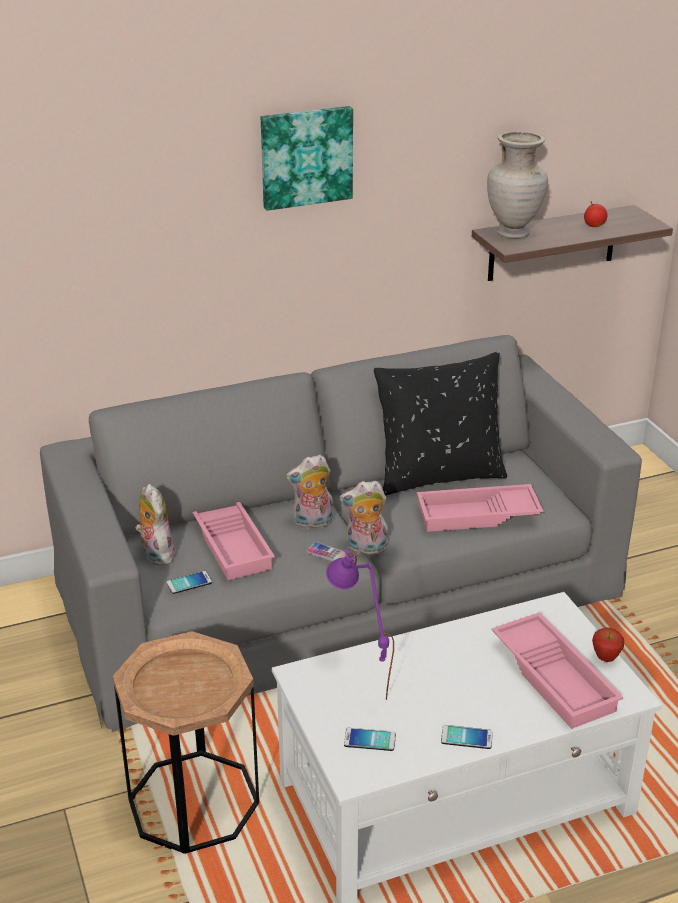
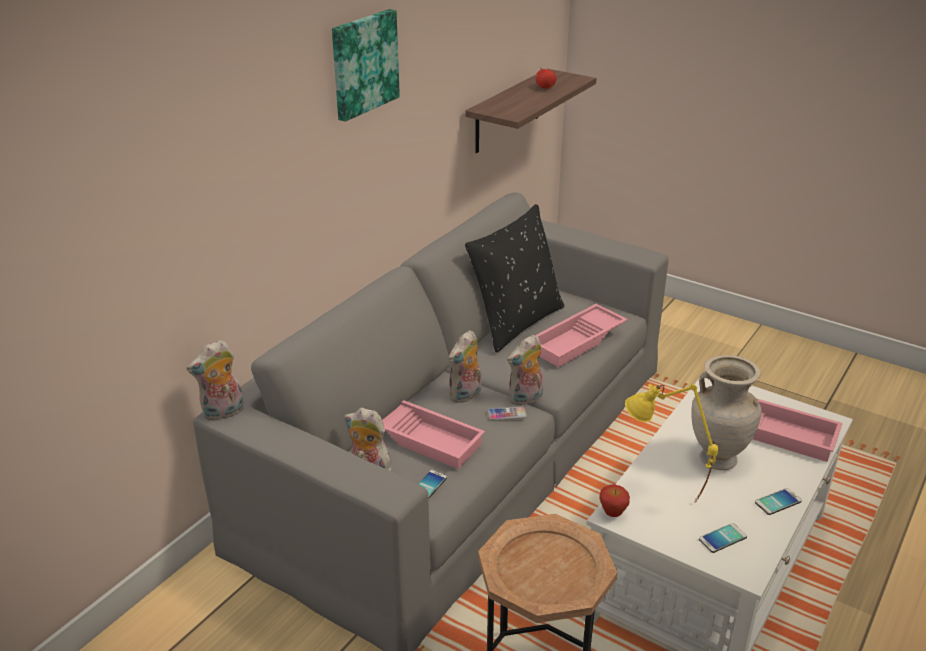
camera: 35 degrees left, 0 degrees up
purple table lamp [326,549,394,700] -> yellow table lamp [625,384,719,503]
beige vase [487,132,548,239] -> beige vase moved to [691,355,761,470]
apple [592,627,624,662] -> apple moved to [599,485,630,517]
none -> plush toy [187,340,244,421]

